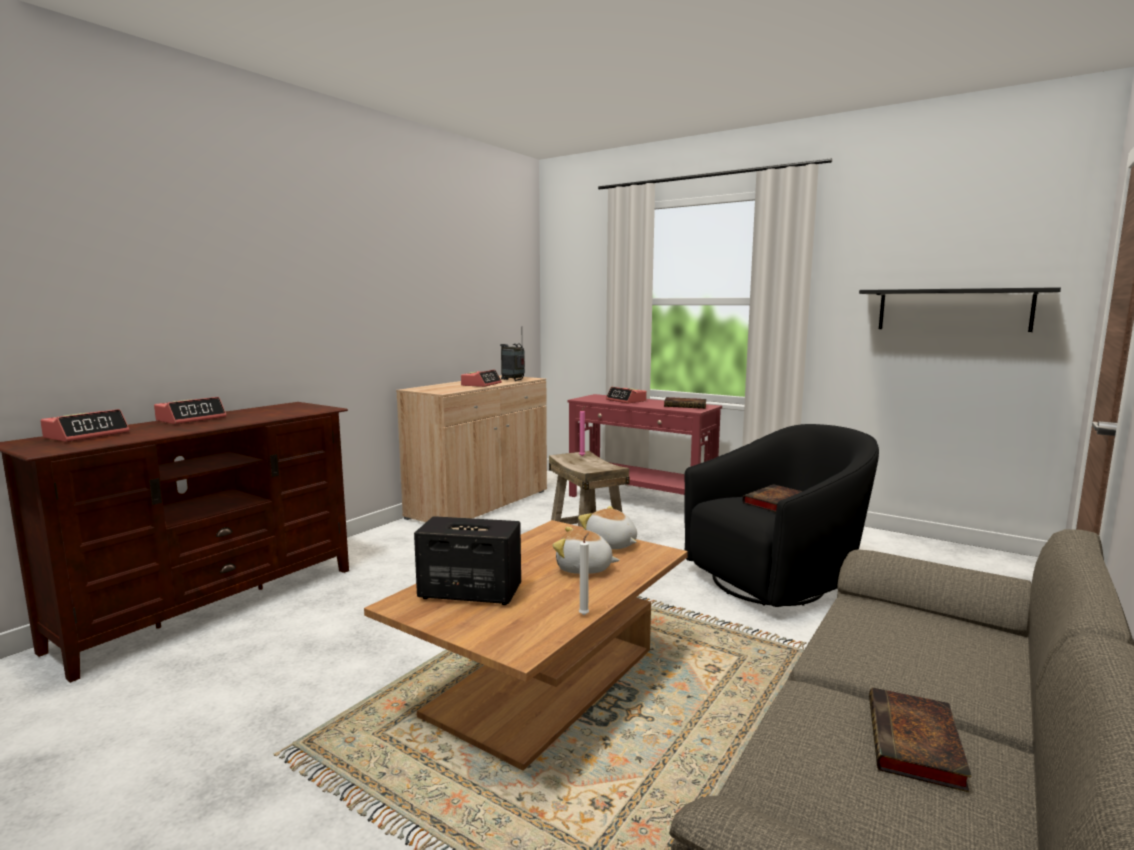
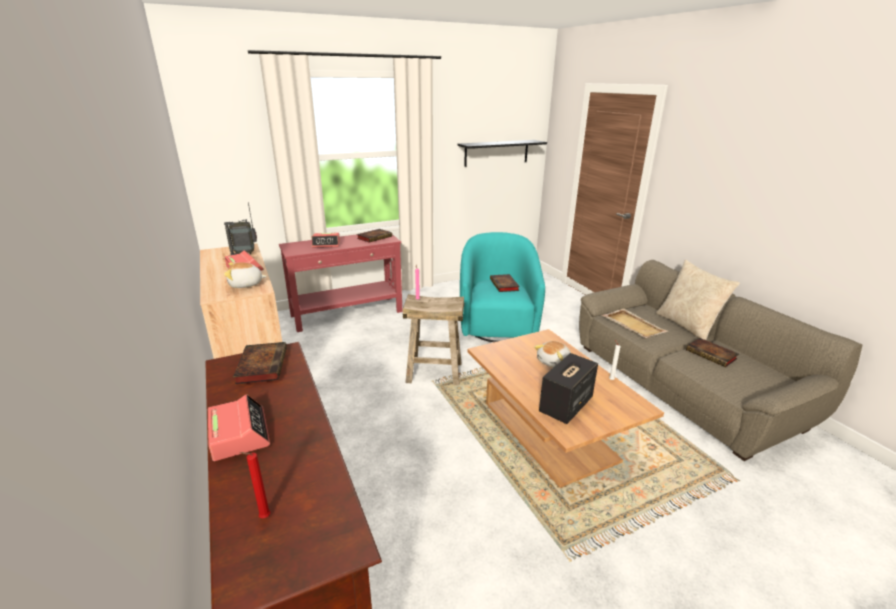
camera: 60 degrees left, 15 degrees up
alarm clock [40,409,130,442] -> red candle [240,452,270,518]
plush toy [578,506,637,549] -> plush toy moved to [224,262,267,288]
black armchair [684,424,879,607] -> turquoise armchair [460,232,545,342]
none -> book [233,342,287,385]
none -> beige tray [602,308,667,338]
none -> beige pillow [656,260,740,340]

